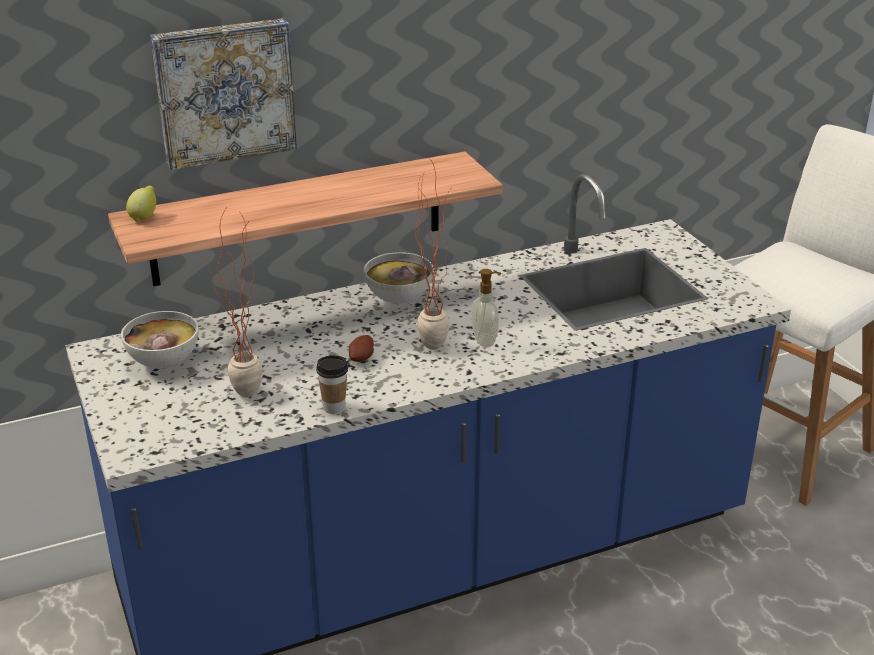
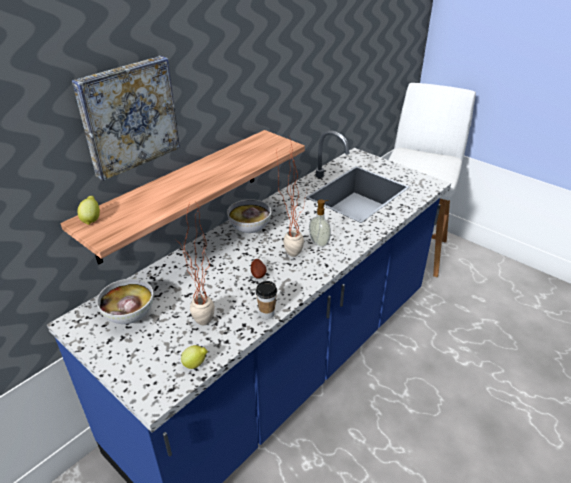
camera: 25 degrees left, 5 degrees up
none -> lemon [181,345,208,369]

